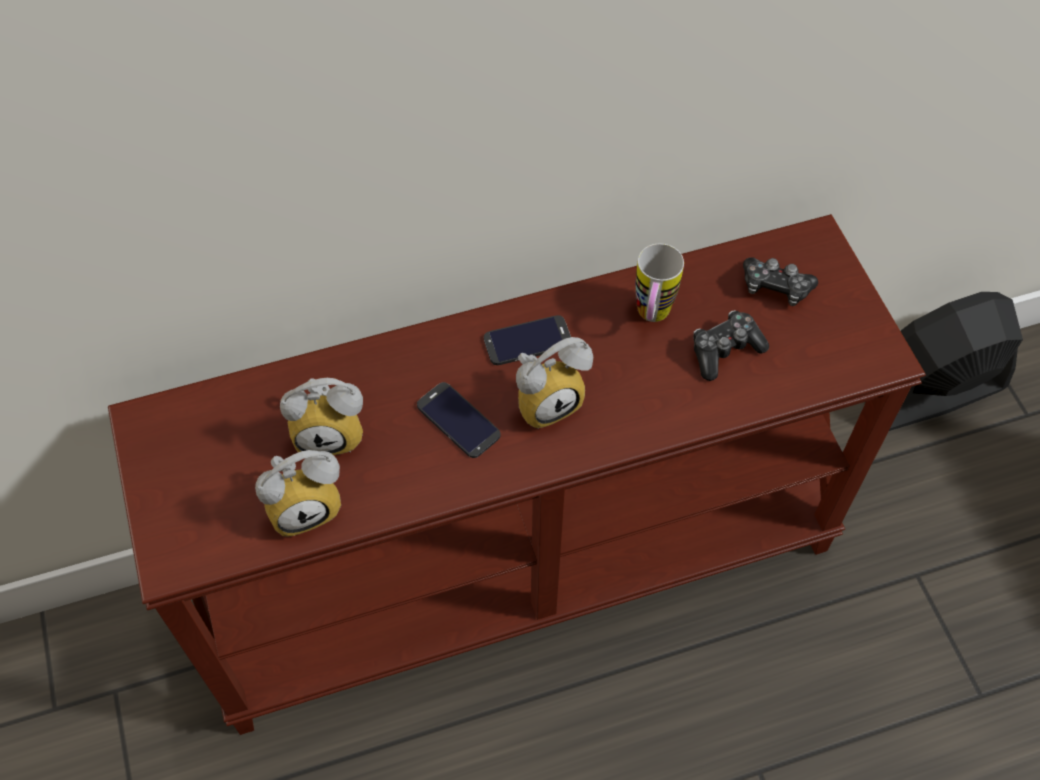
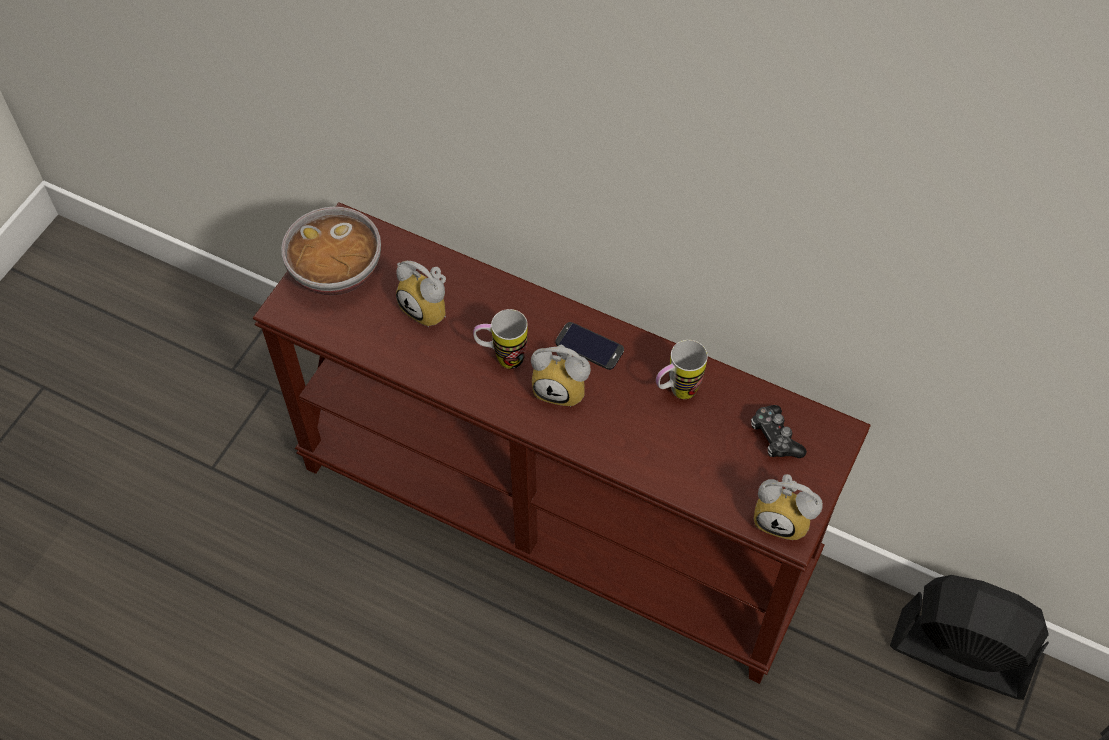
camera: 45 degrees right, 0 degrees up
alarm clock [255,450,341,537] -> alarm clock moved to [754,474,823,540]
phone [417,382,500,458] -> mug [473,309,528,369]
game controller [693,310,769,381] -> none
none -> bowl [281,207,381,295]

